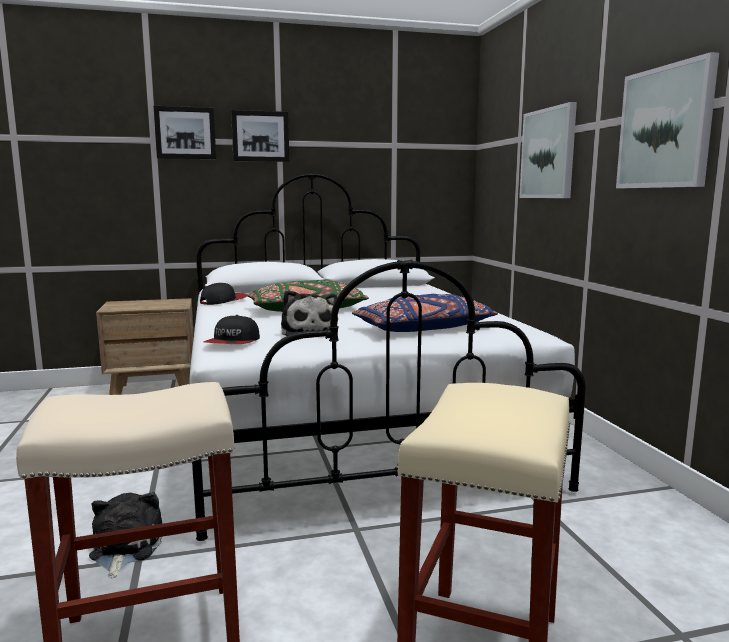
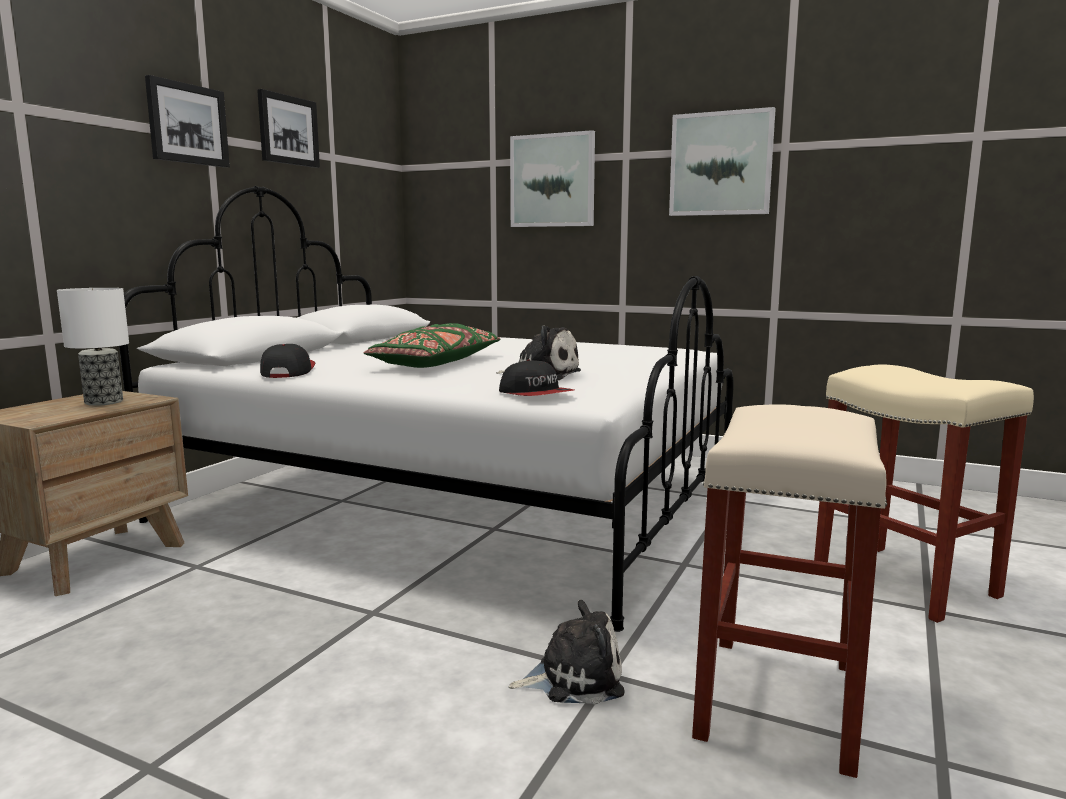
camera: 50 degrees left, 0 degrees up
plush toy [89,492,162,578] -> plush toy turned 135 degrees clockwise [508,600,625,705]
picture [153,106,216,159] -> picture moved to [257,89,320,168]
blue pillow [352,294,498,332] -> none
none -> table lamp [57,288,129,406]

